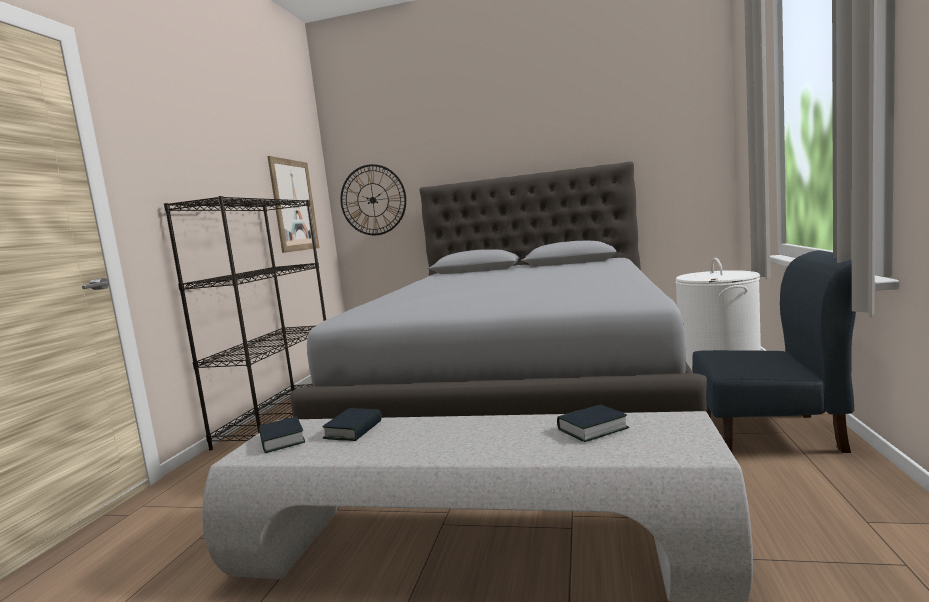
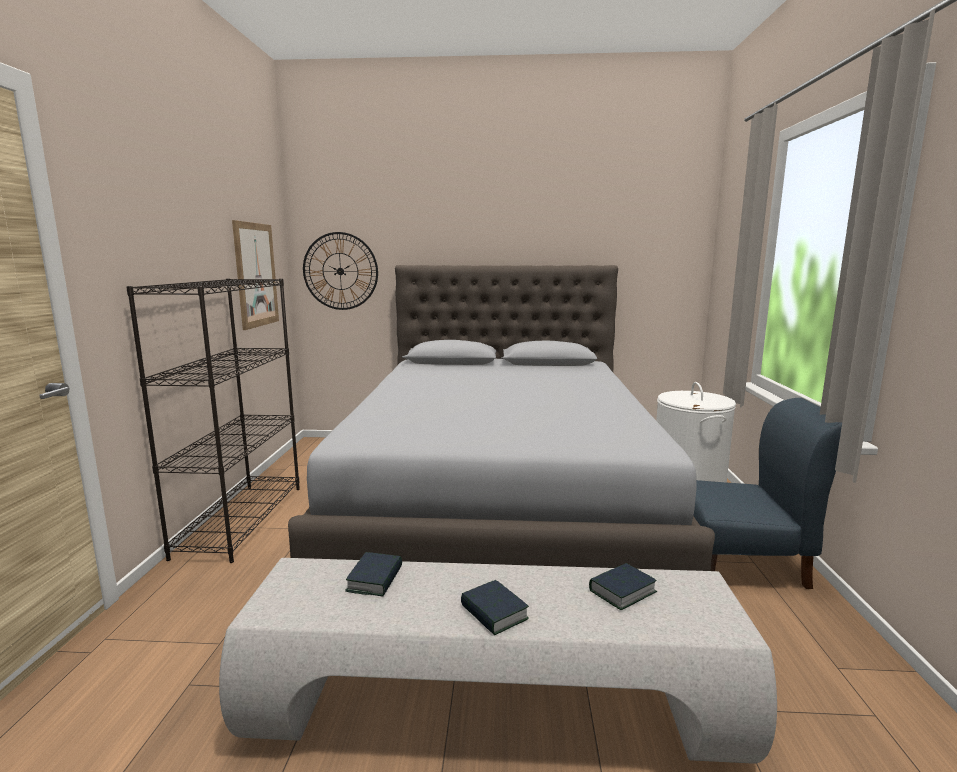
camera: 10 degrees left, 5 degrees up
book [259,417,305,453] -> book moved to [461,580,529,635]

